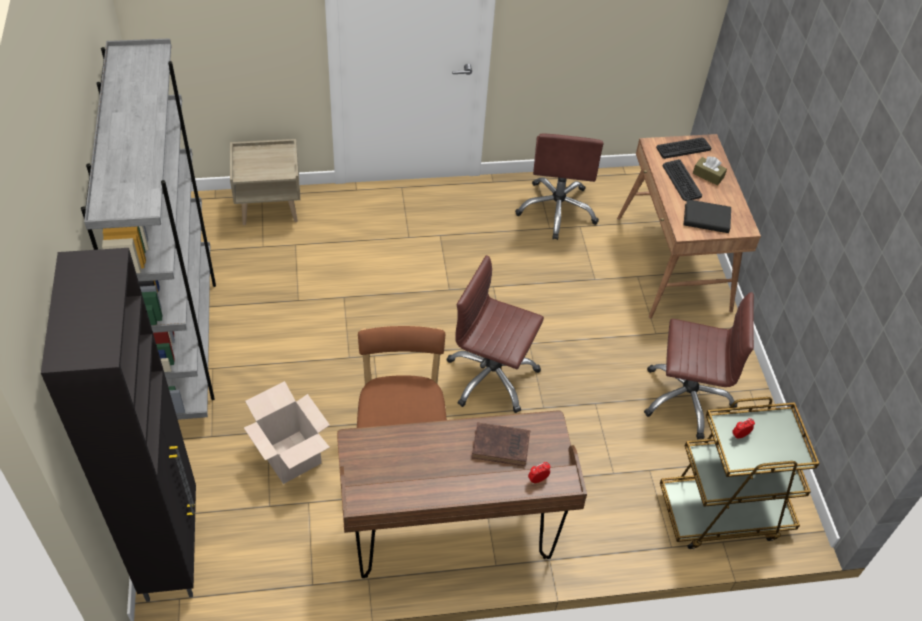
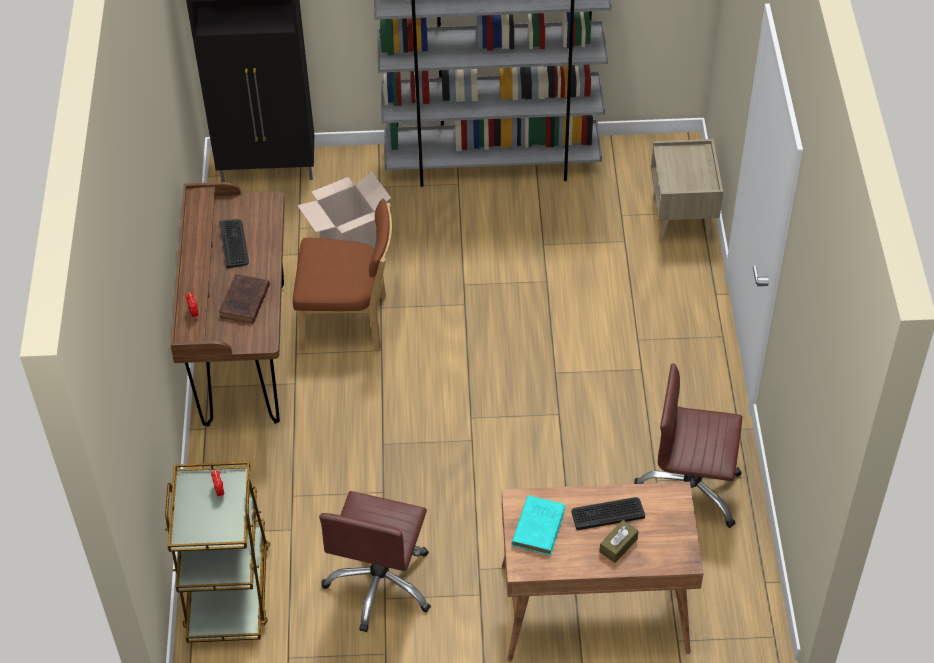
camera: 100 degrees right, 0 degrees up
brown office chair [447,255,544,413] -> none
keyboard [656,138,711,159] -> keyboard moved to [219,219,249,268]
black book [684,199,731,233] -> turquoise book [512,496,565,555]

